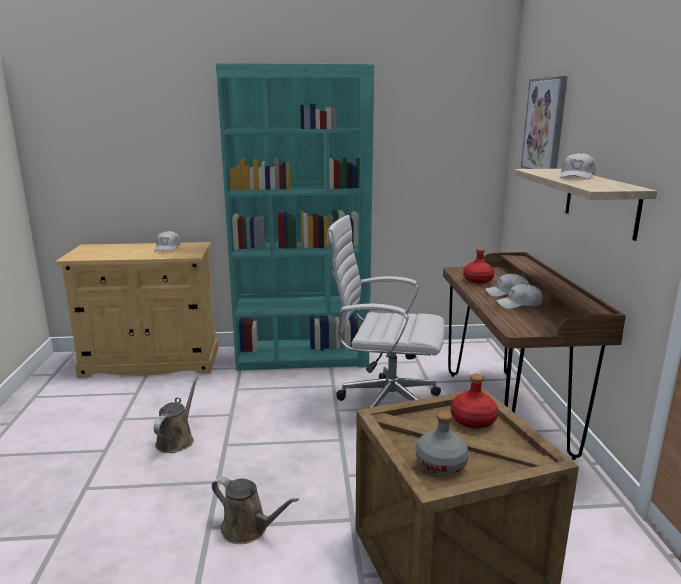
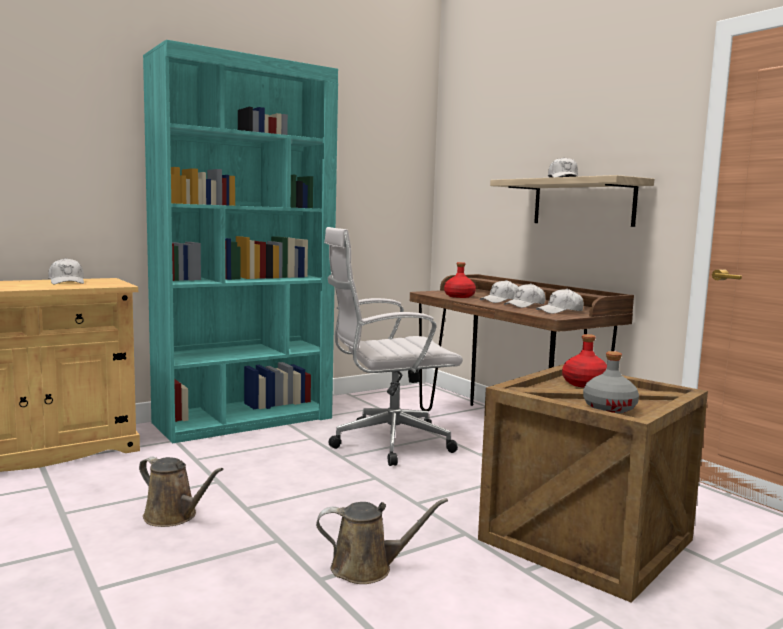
camera: 30 degrees left, 10 degrees down
brown watering can [154,377,199,453] -> brown watering can turned 135 degrees clockwise [139,457,224,527]
picture [521,76,568,169] -> none
none -> white cap [536,288,584,314]

